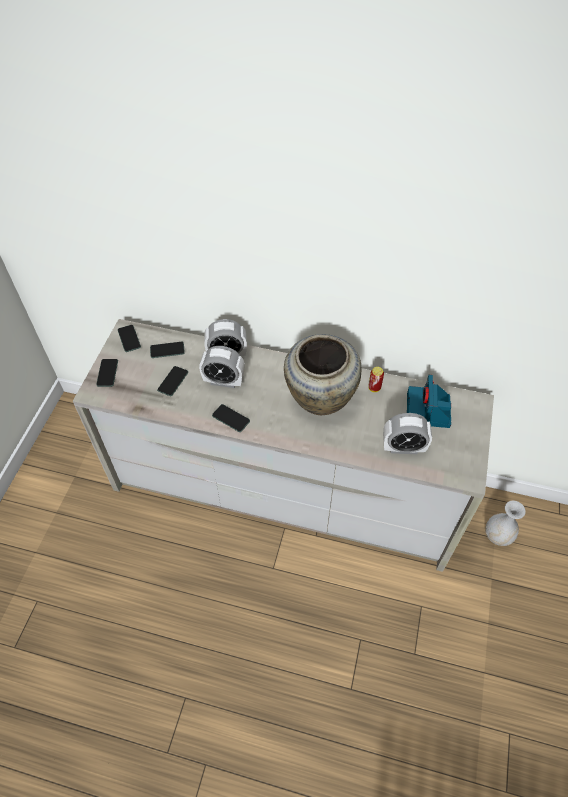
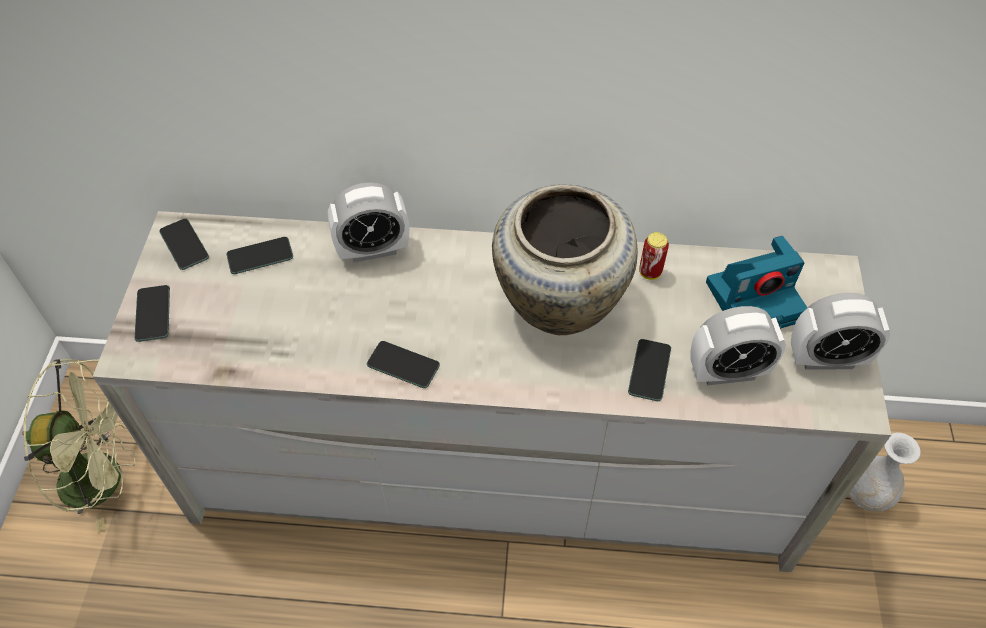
camera: 10 degrees left, 0 degrees up
phone [157,366,188,396] -> phone moved to [628,339,671,401]
alarm clock [199,346,245,388] -> alarm clock moved to [791,293,890,369]
camera [407,375,451,428] -> camera turned 105 degrees counterclockwise [706,236,807,329]
none -> green fan [22,359,136,532]

